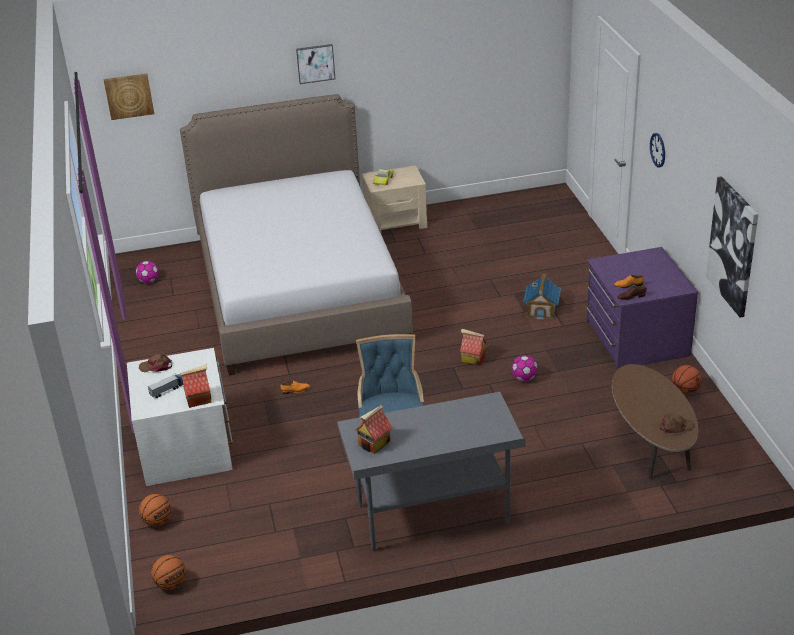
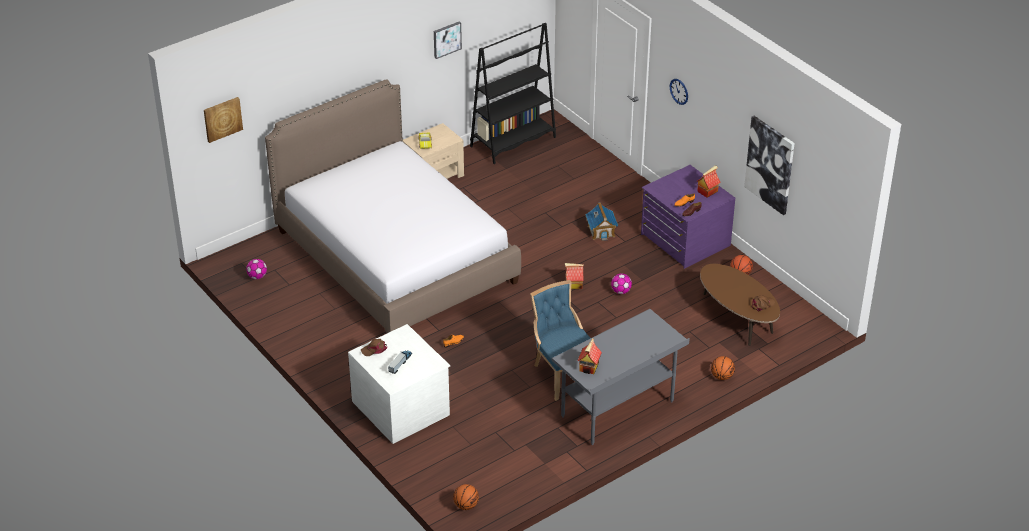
camera: 25 degrees left, 5 degrees up
basketball [139,494,172,526] -> basketball moved to [711,356,735,380]
toy house [180,365,211,408] -> toy house moved to [696,165,721,198]
picture [296,44,335,84] -> picture moved to [434,21,462,59]
none -> black bookcase [470,23,556,164]

